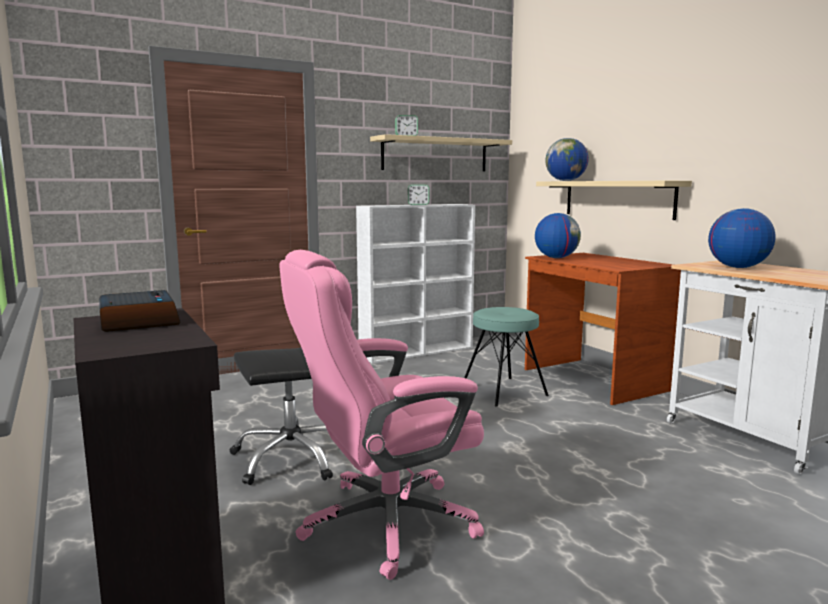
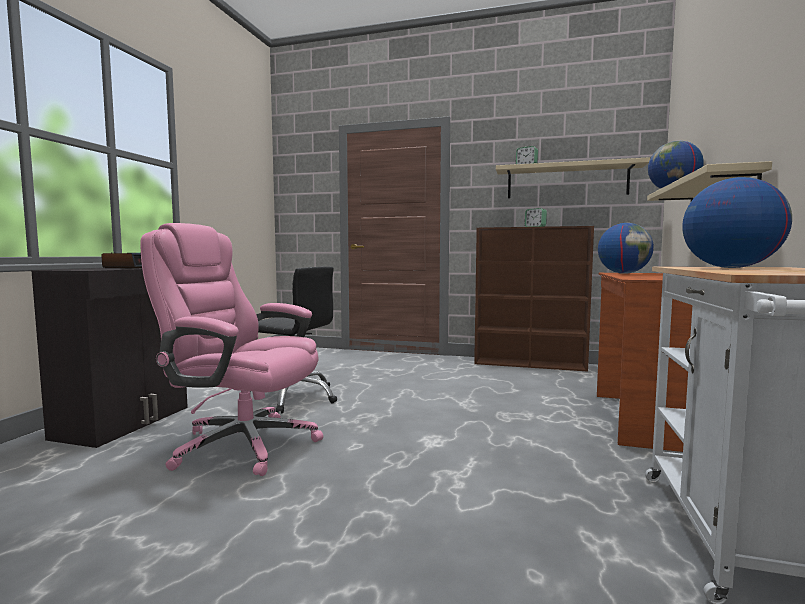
camera: 45 degrees right, 5 degrees down
white bookcase [356,204,475,363] -> brown bookcase [474,226,594,372]
turquoise stool [464,307,549,406] -> none

